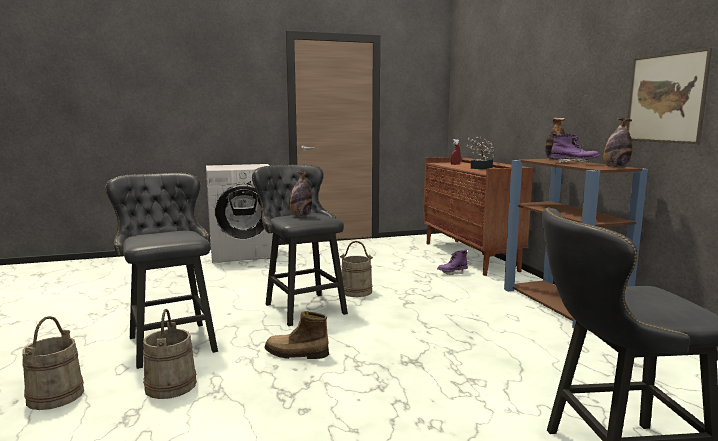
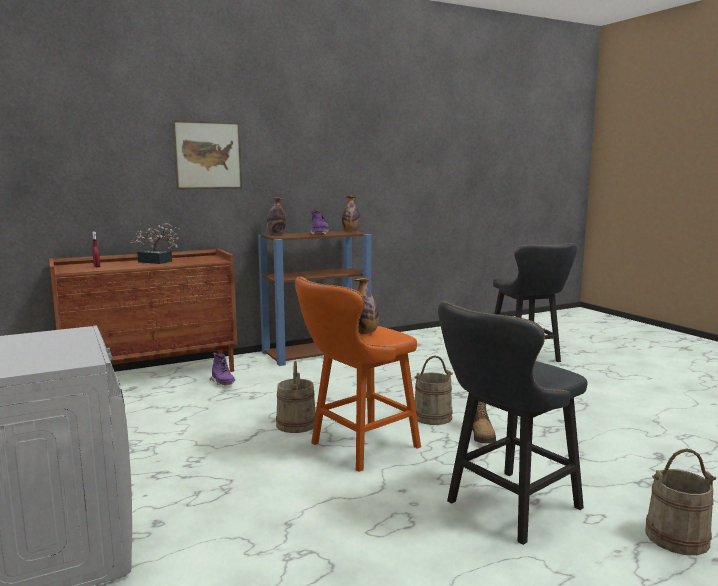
camera: 100 degrees left, 0 degrees up
beige bucket [143,309,197,399] -> beige bucket moved to [415,356,453,425]
grey stool [252,164,348,326] -> orange stool [295,276,421,472]
picture [627,48,712,144] -> picture moved to [172,120,242,190]

